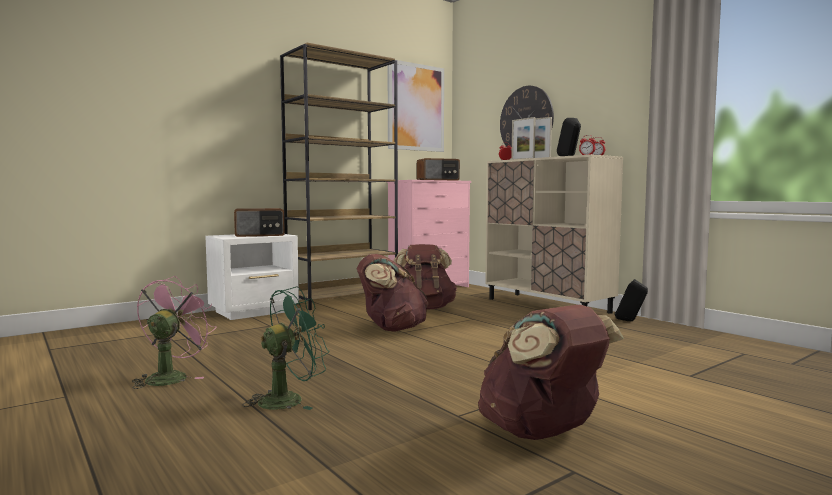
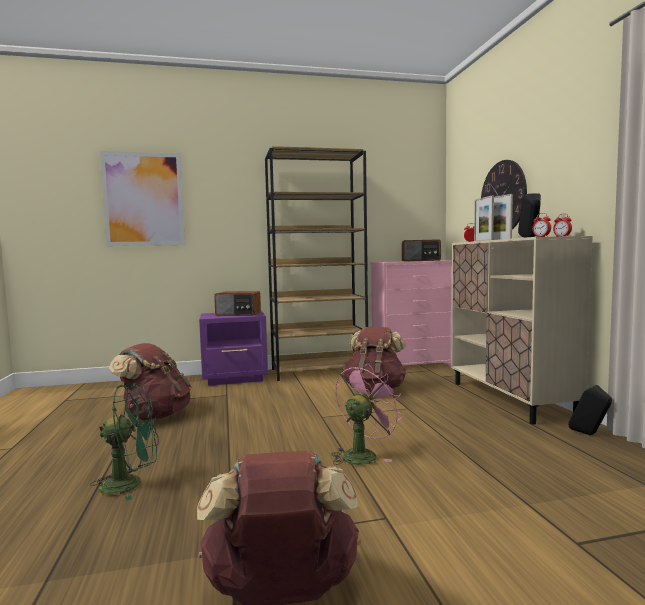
camera: 25 degrees right, 0 degrees up
pink fan [132,276,216,389] -> pink fan moved to [331,363,404,465]
white nightstand [205,234,299,320] -> purple nightstand [199,311,268,386]
brown backpack [357,254,429,332] -> brown backpack moved to [109,343,191,420]
picture [387,60,444,152] -> picture moved to [100,151,185,246]

